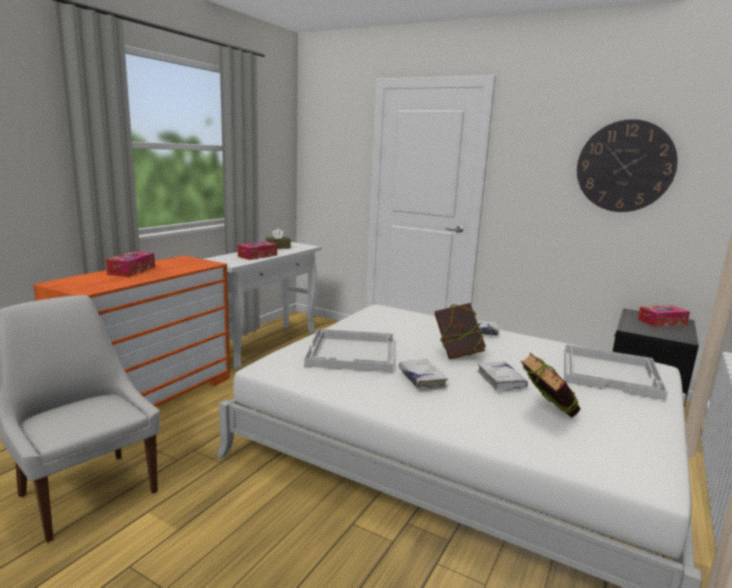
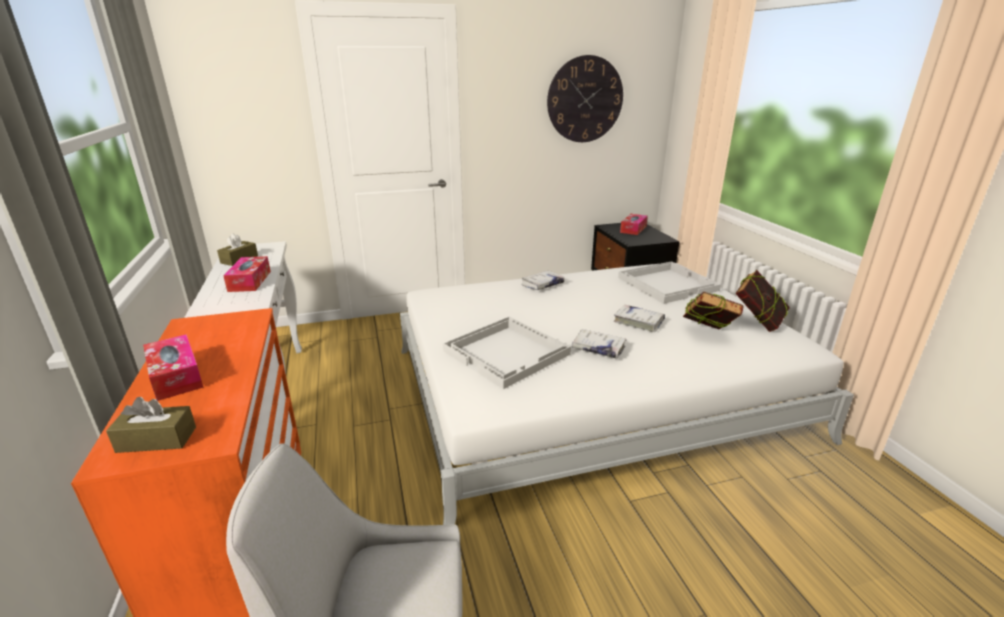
camera: 45 degrees left, 10 degrees up
book [435,303,486,359] -> book moved to [735,270,790,332]
none -> brown tissue box [106,397,196,453]

